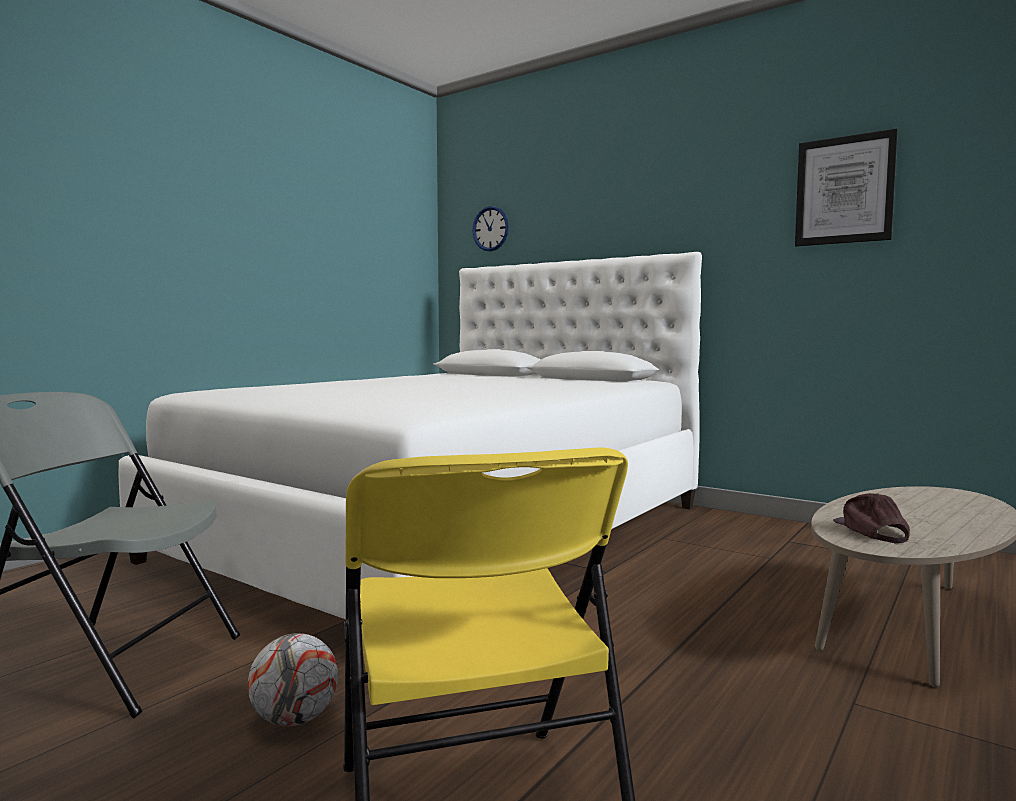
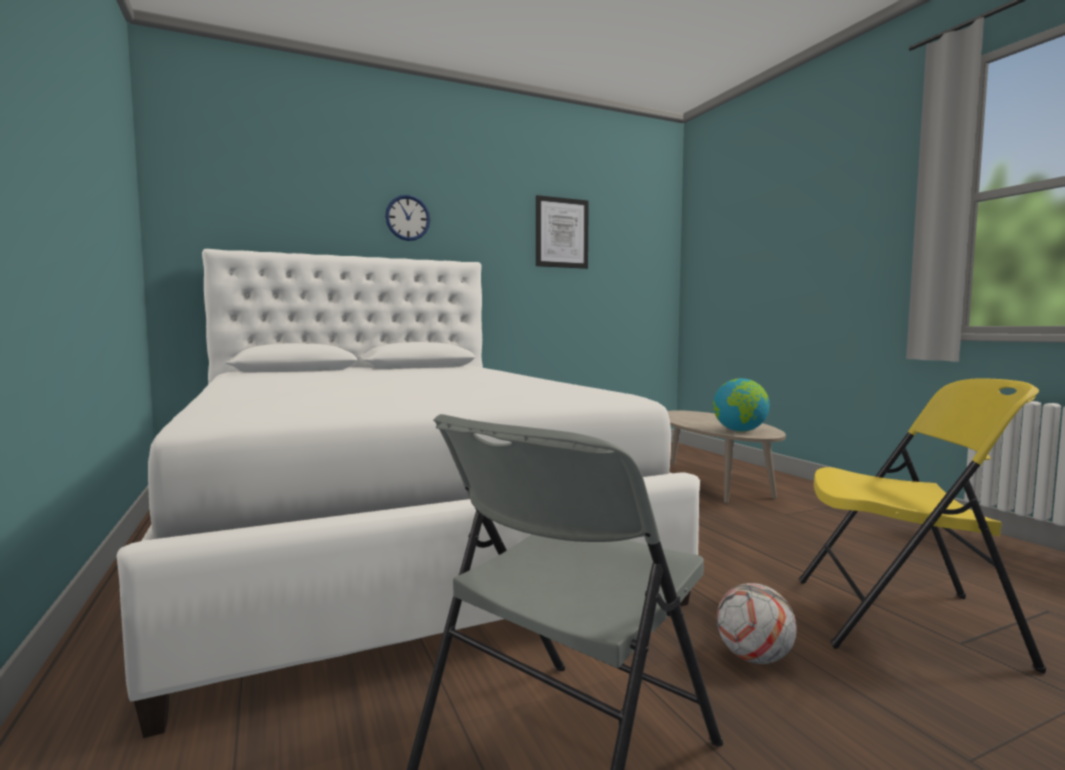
camera: 60 degrees left, 0 degrees up
wall clock [472,206,509,251] -> wall clock moved to [385,195,431,241]
brown cap [833,493,910,543] -> globe [713,378,770,432]

